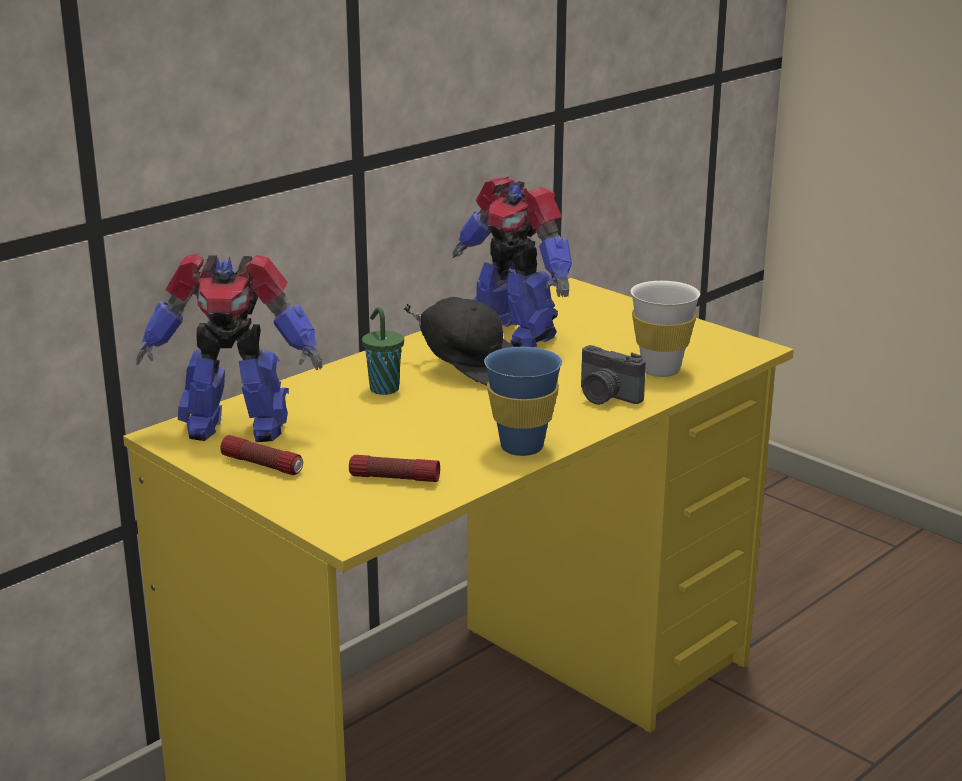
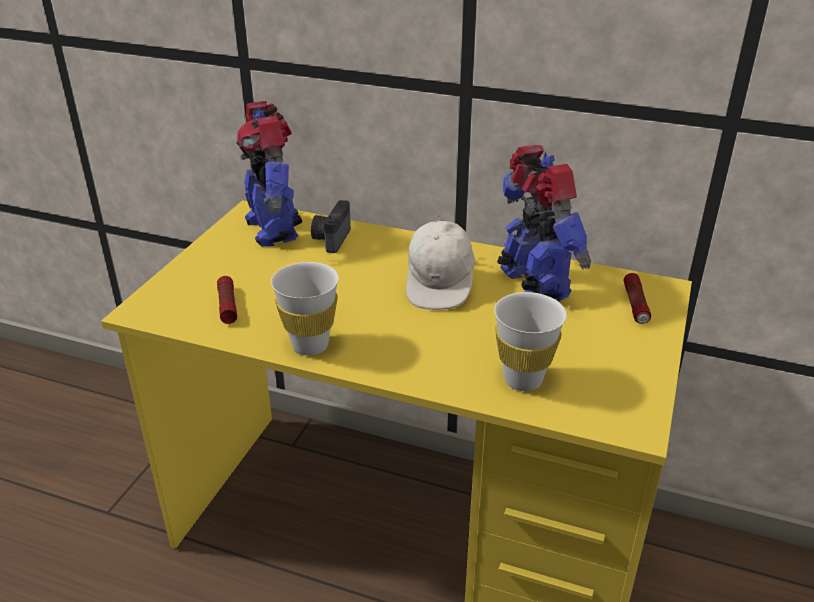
camera: 65 degrees right, 10 degrees up
flashlight [220,435,303,475] -> flashlight moved to [623,273,651,324]
green cup [362,307,404,395] -> none
black cap [404,297,514,386] -> white cap [406,213,475,310]
toy robot [453,177,572,347] -> toy robot turned 135 degrees clockwise [497,145,591,301]
blue cup [484,347,562,456] -> white cup [271,262,339,356]
camera [581,345,646,405] -> camera moved to [311,200,351,253]

